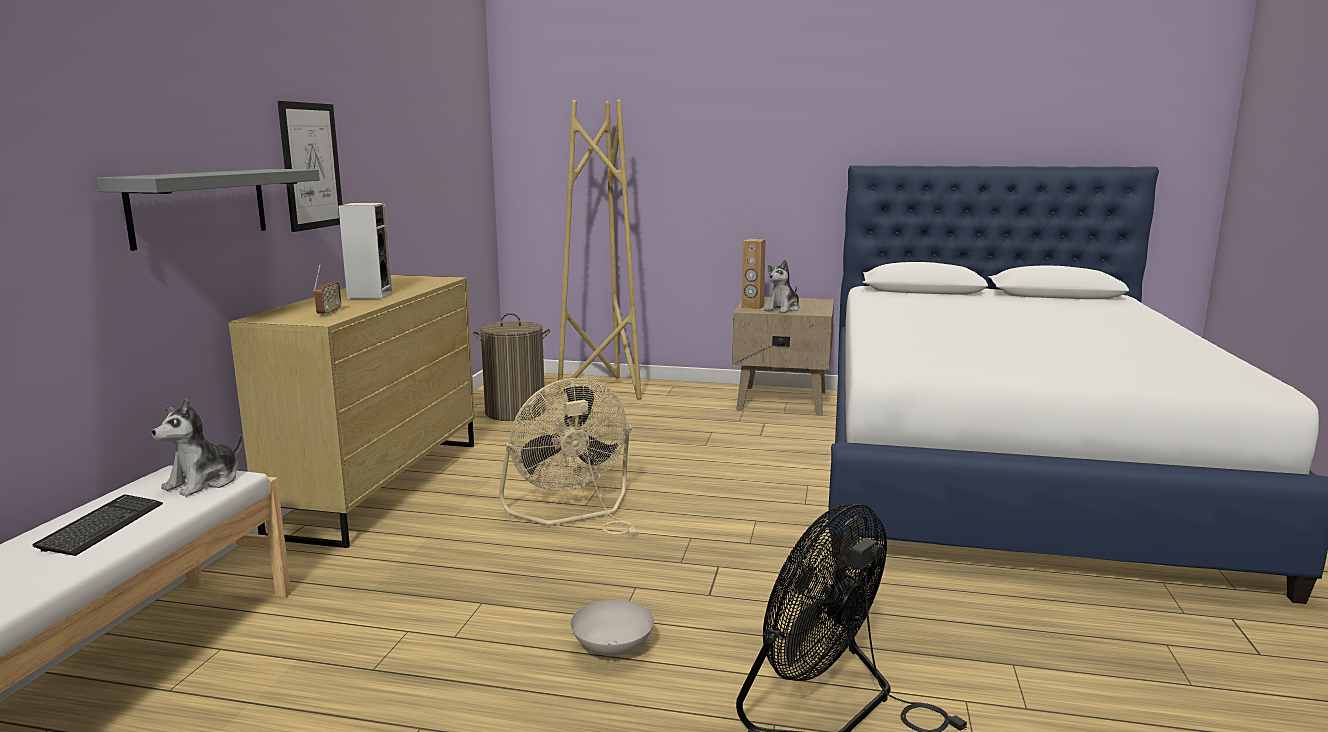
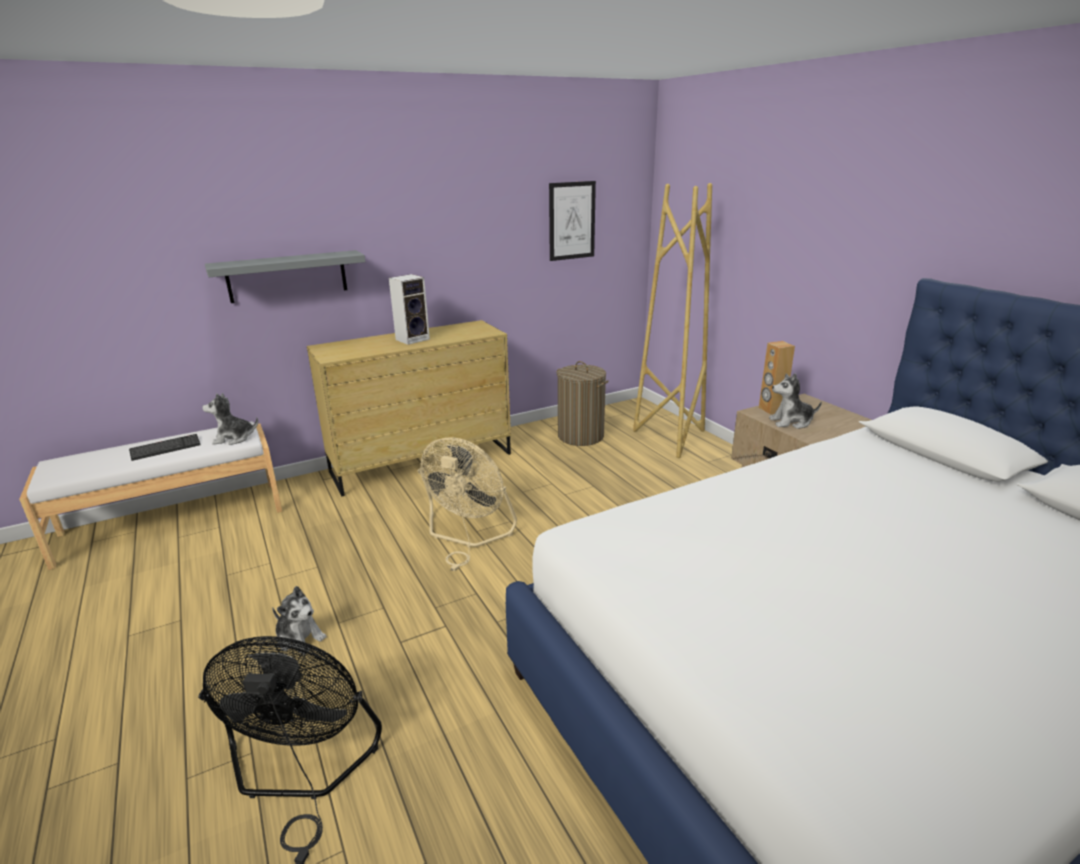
camera: 50 degrees right, 10 degrees up
picture [278,101,342,232] -> picture moved to [549,181,596,261]
radio [313,263,341,316] -> none
white bowl [571,600,654,656] -> plush toy [272,586,327,655]

